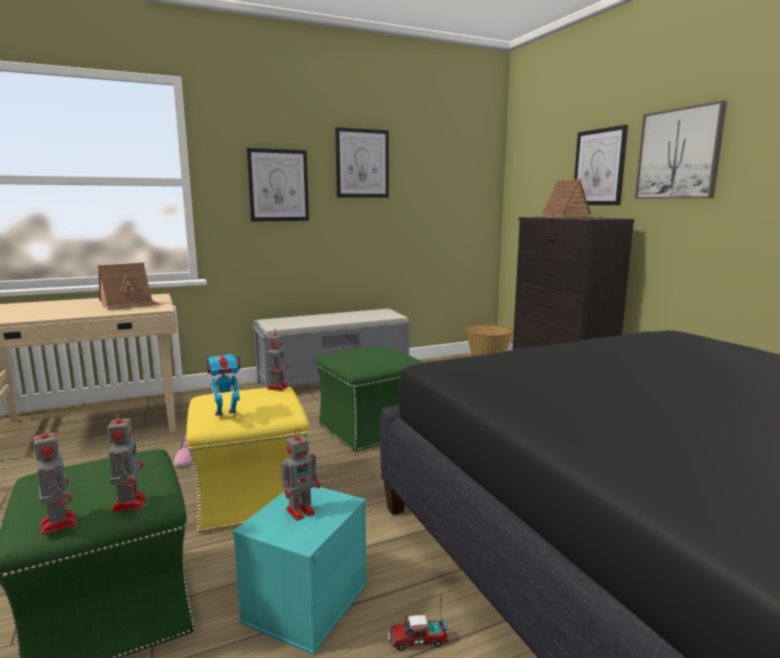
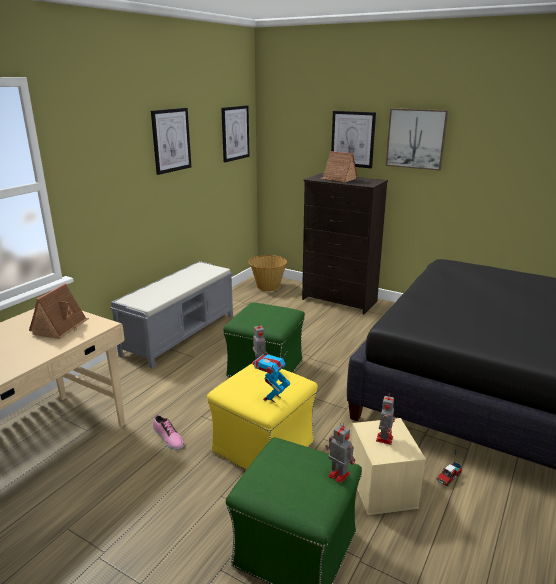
camera: 35 degrees left, 10 degrees up
toy robot [34,424,77,535] -> none
turquoise storage box [232,487,367,655] -> beige storage box [351,418,426,515]
picture [247,148,309,222] -> picture moved to [221,105,250,162]

